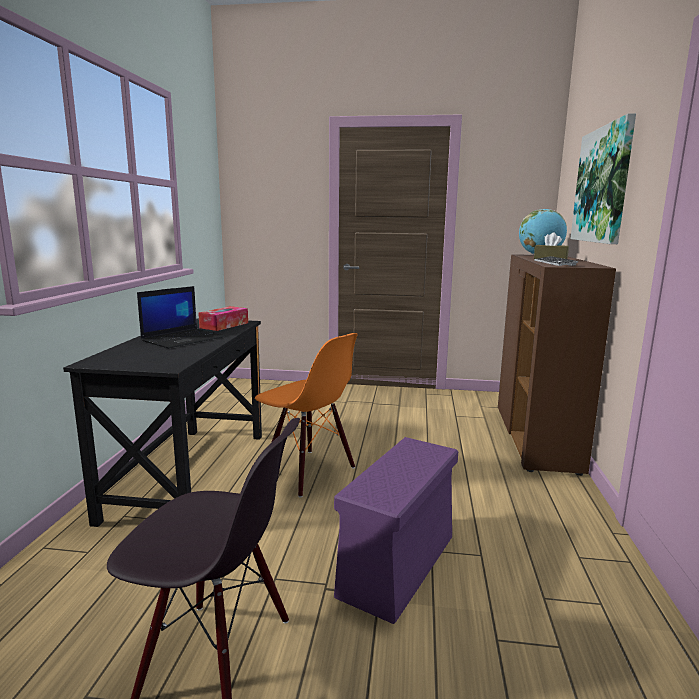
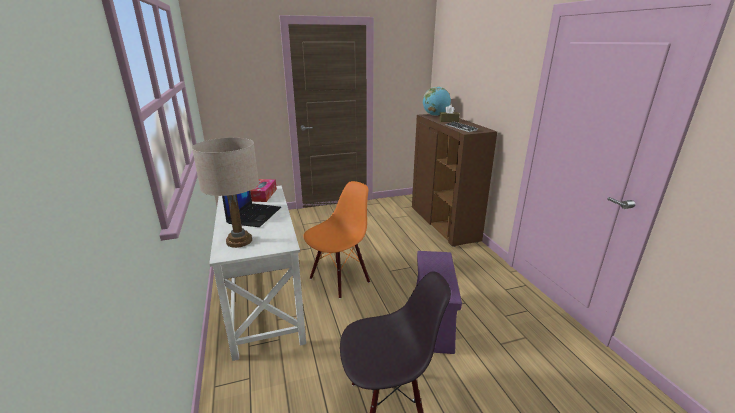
camera: 25 degrees left, 10 degrees up
black desk [63,319,262,527] -> white desk [209,185,306,361]
orange chair [255,333,358,498] -> orange chair turned 60 degrees counterclockwise [304,181,370,299]
picture [570,113,636,244] -> none
none -> beige table lamp [192,138,259,248]

